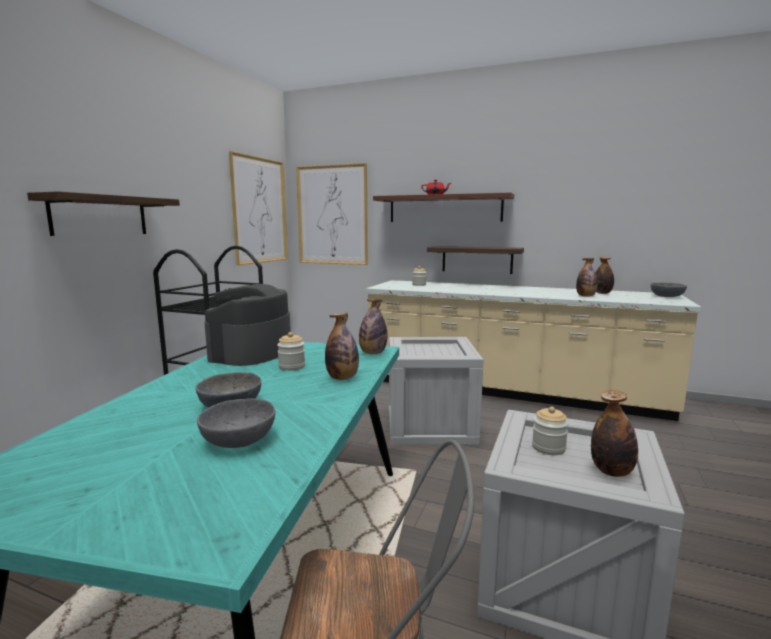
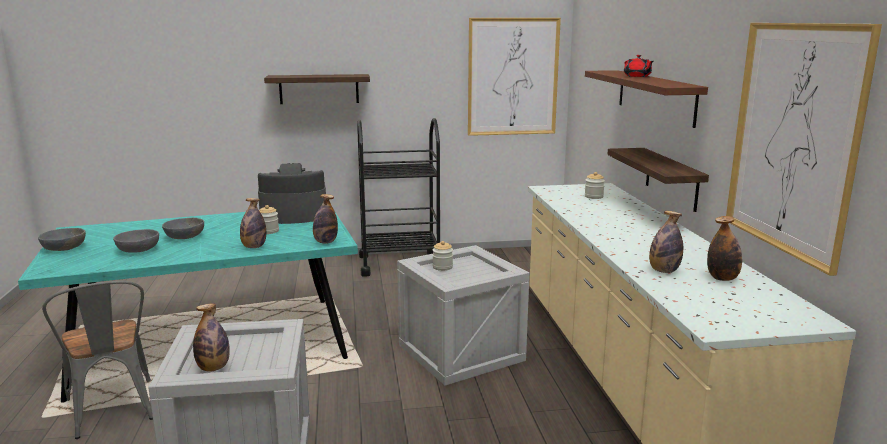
camera: 60 degrees right, 5 degrees up
picture [296,163,368,265] -> picture moved to [726,23,882,276]
jar [532,407,569,455] -> jar moved to [433,241,453,271]
grey bowl [651,282,687,297] -> grey bowl moved to [38,228,86,251]

